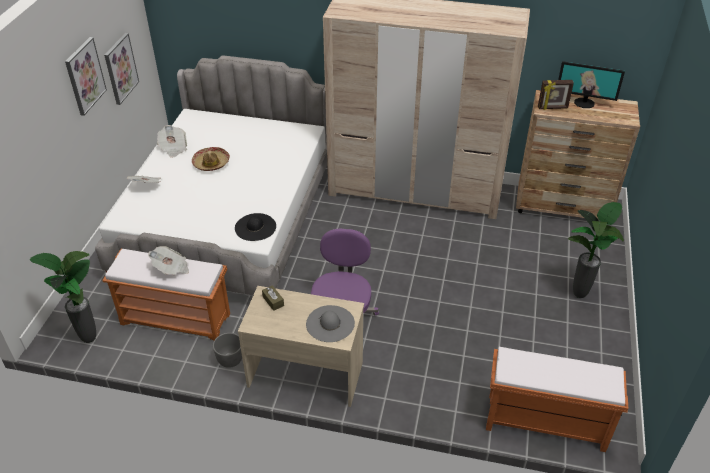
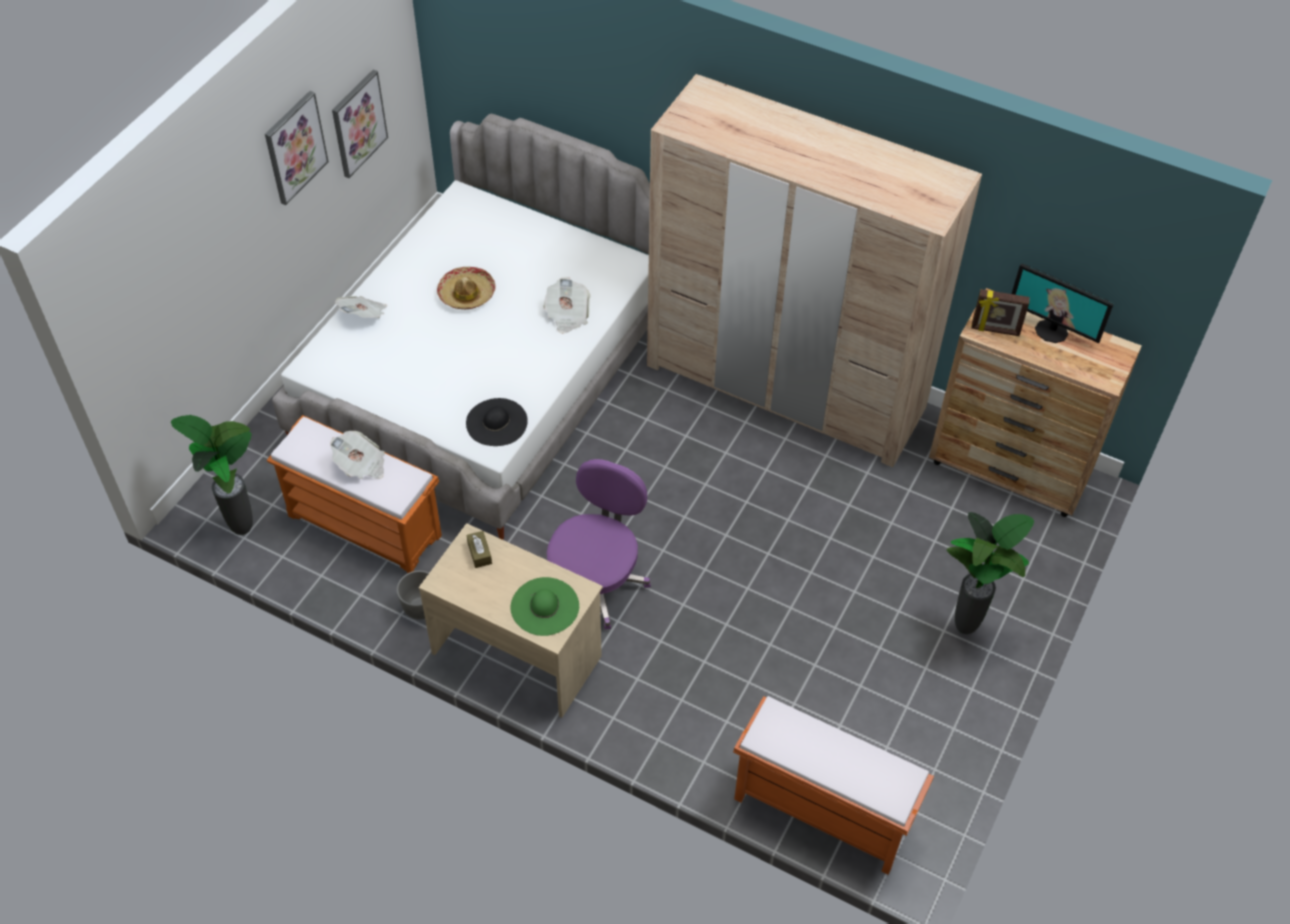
camera: 15 degrees right, 10 degrees up
newspaper [157,125,187,158] -> newspaper moved to [543,277,590,334]
grey hat [306,305,355,342] -> green hat [510,577,579,636]

